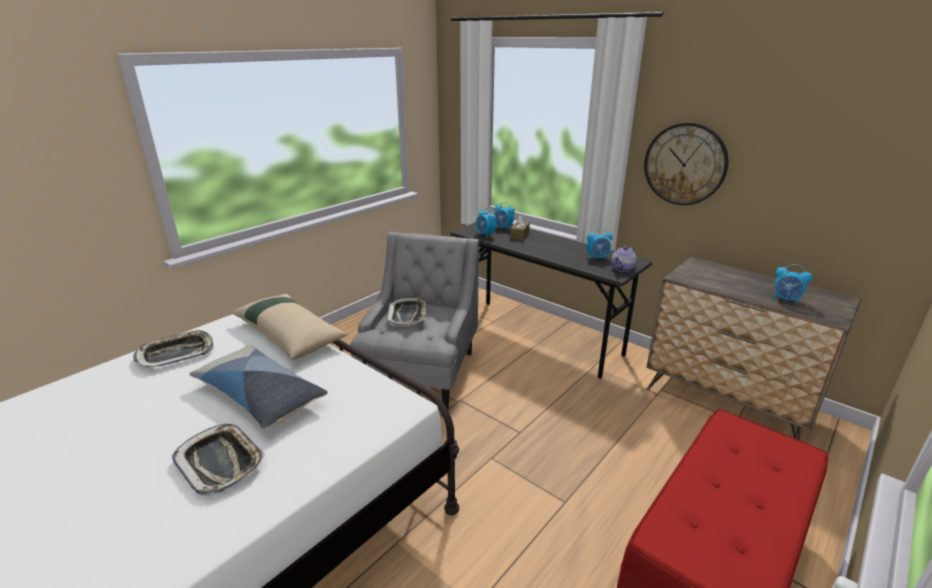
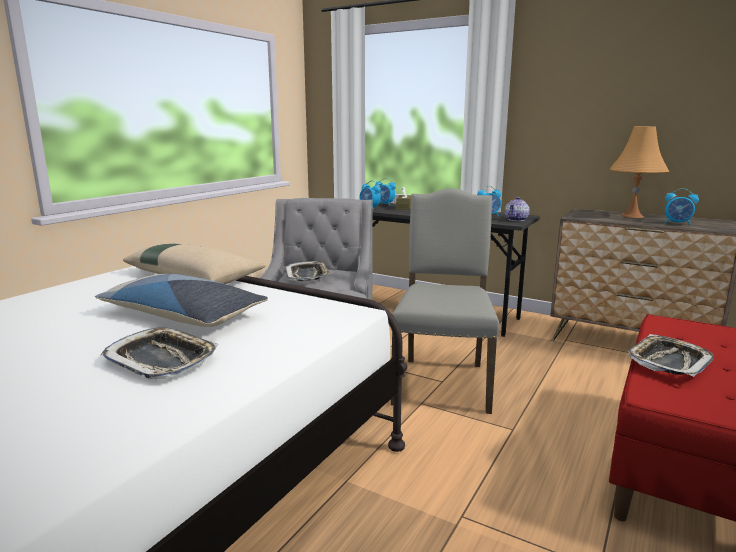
camera: 10 degrees left, 10 degrees down
tray [133,329,213,369] -> tray moved to [628,334,714,377]
wall clock [644,122,728,205] -> none
none -> grey chair [391,188,499,414]
none -> orange table lamp [610,126,670,218]

